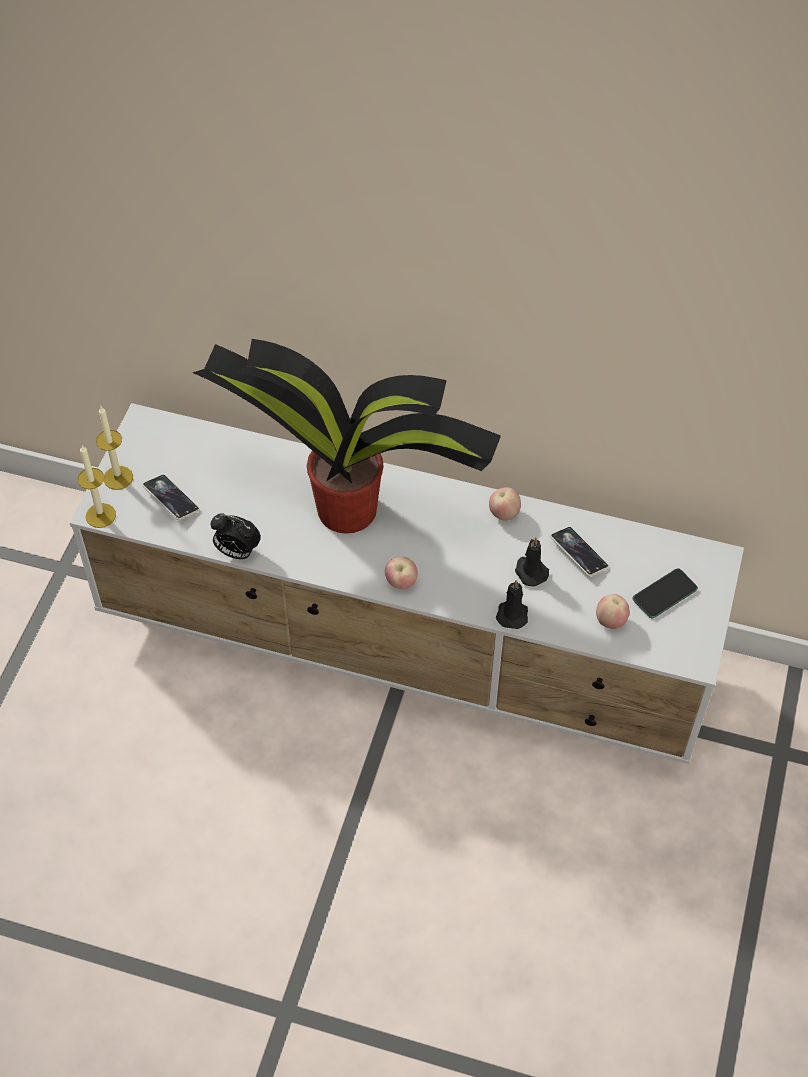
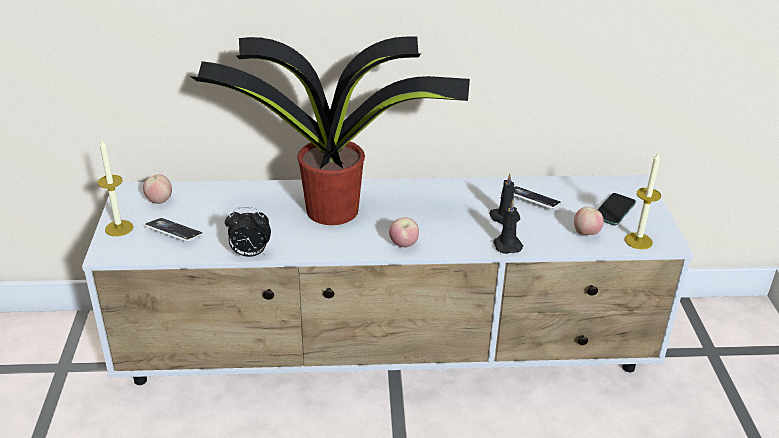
camera: 20 degrees left, 20 degrees down
candle [78,445,116,528] -> candle moved to [625,153,661,249]
apple [489,487,521,521] -> apple moved to [143,174,172,204]

